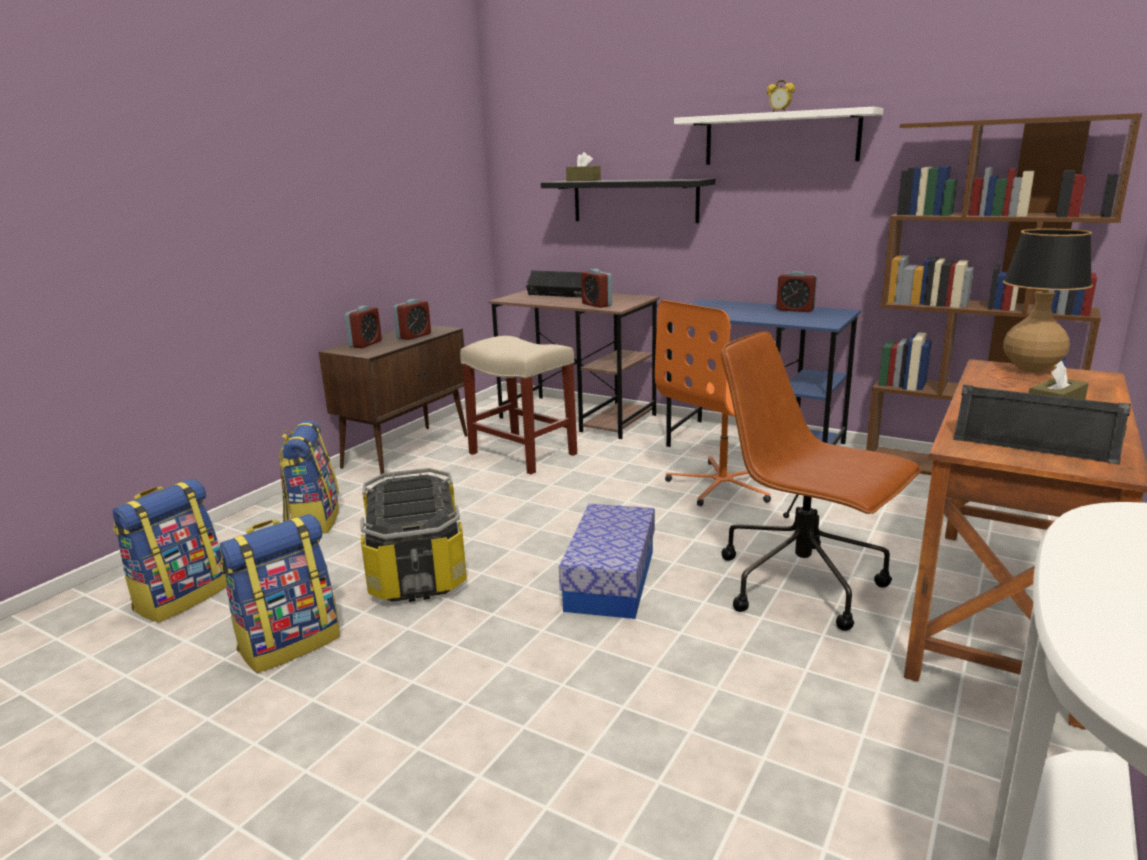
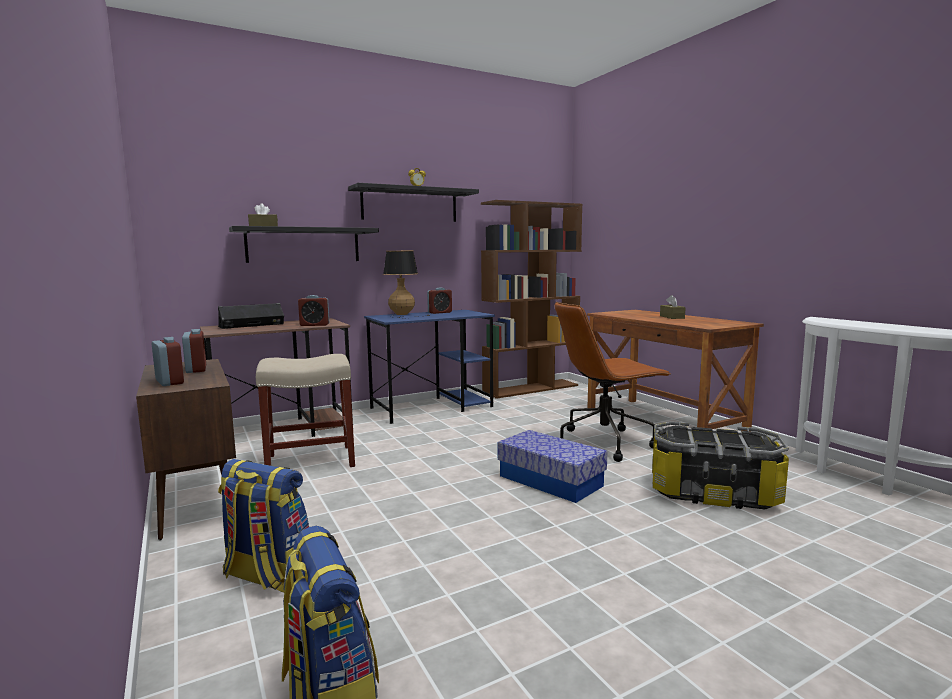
camera: 60 degrees left, 10 degrees down
backpack [220,514,340,673] -> none
storage box [361,468,467,602] -> storage box moved to [652,421,789,510]
orange office chair [655,300,771,506] -> none
white shelf [674,107,883,165] -> black shelf [348,183,479,222]
black speaker [953,385,1131,465] -> none
table lamp [988,229,1093,387] -> table lamp moved to [383,251,430,318]

